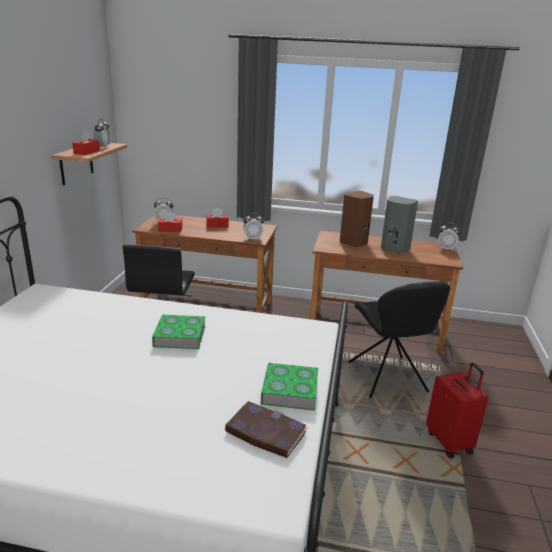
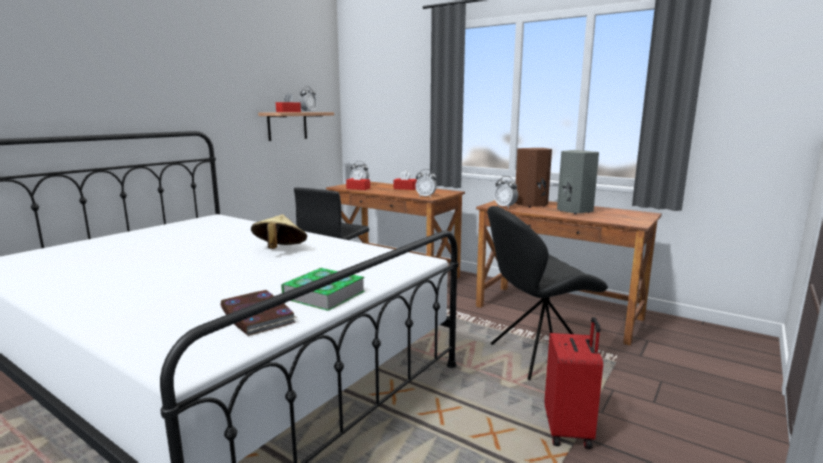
camera: 25 degrees right, 10 degrees down
book [152,315,206,349] -> beige hat [251,214,307,249]
black chair [348,281,450,398] -> black chair turned 60 degrees clockwise [487,206,608,380]
alarm clock [438,223,461,250] -> alarm clock moved to [494,176,518,209]

